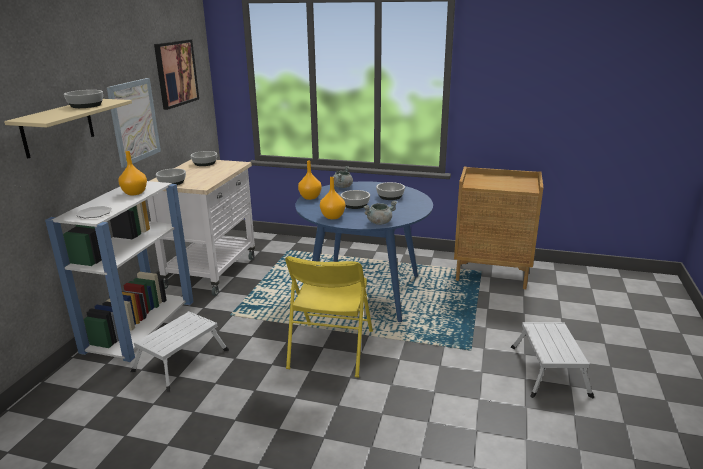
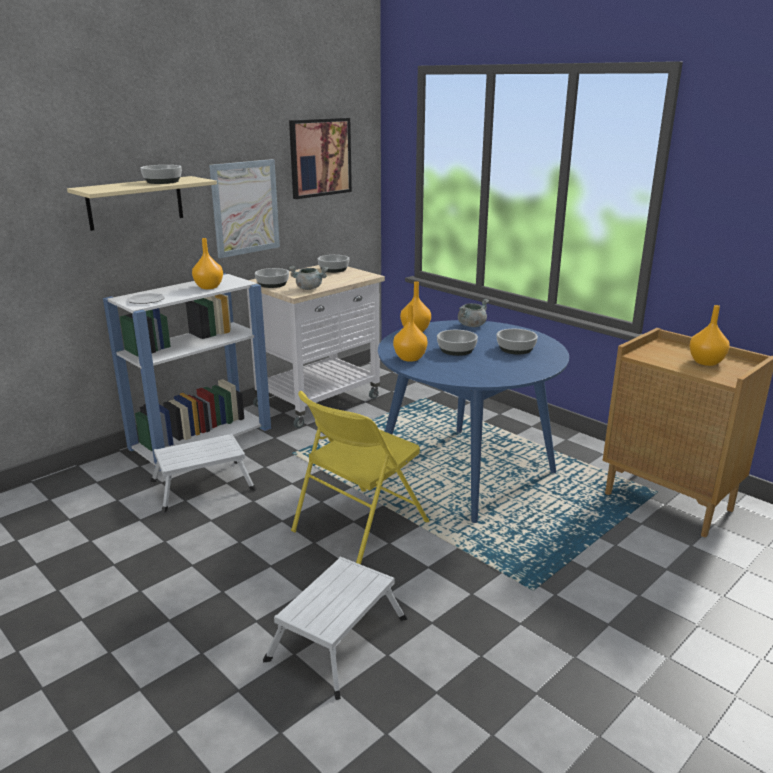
camera: 30 degrees right, 0 degrees up
grey cooking pot [363,201,398,225] -> grey cooking pot moved to [289,266,328,290]
white step ladder [510,322,594,398] -> white step ladder moved to [263,557,408,700]
none -> orange vase [689,305,730,366]

